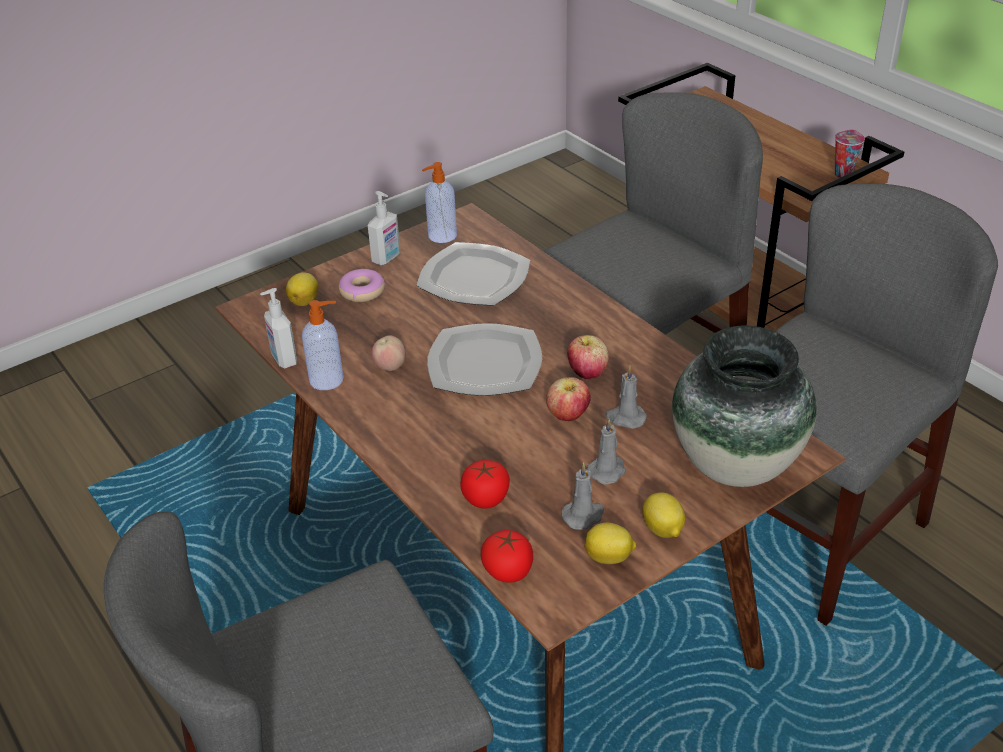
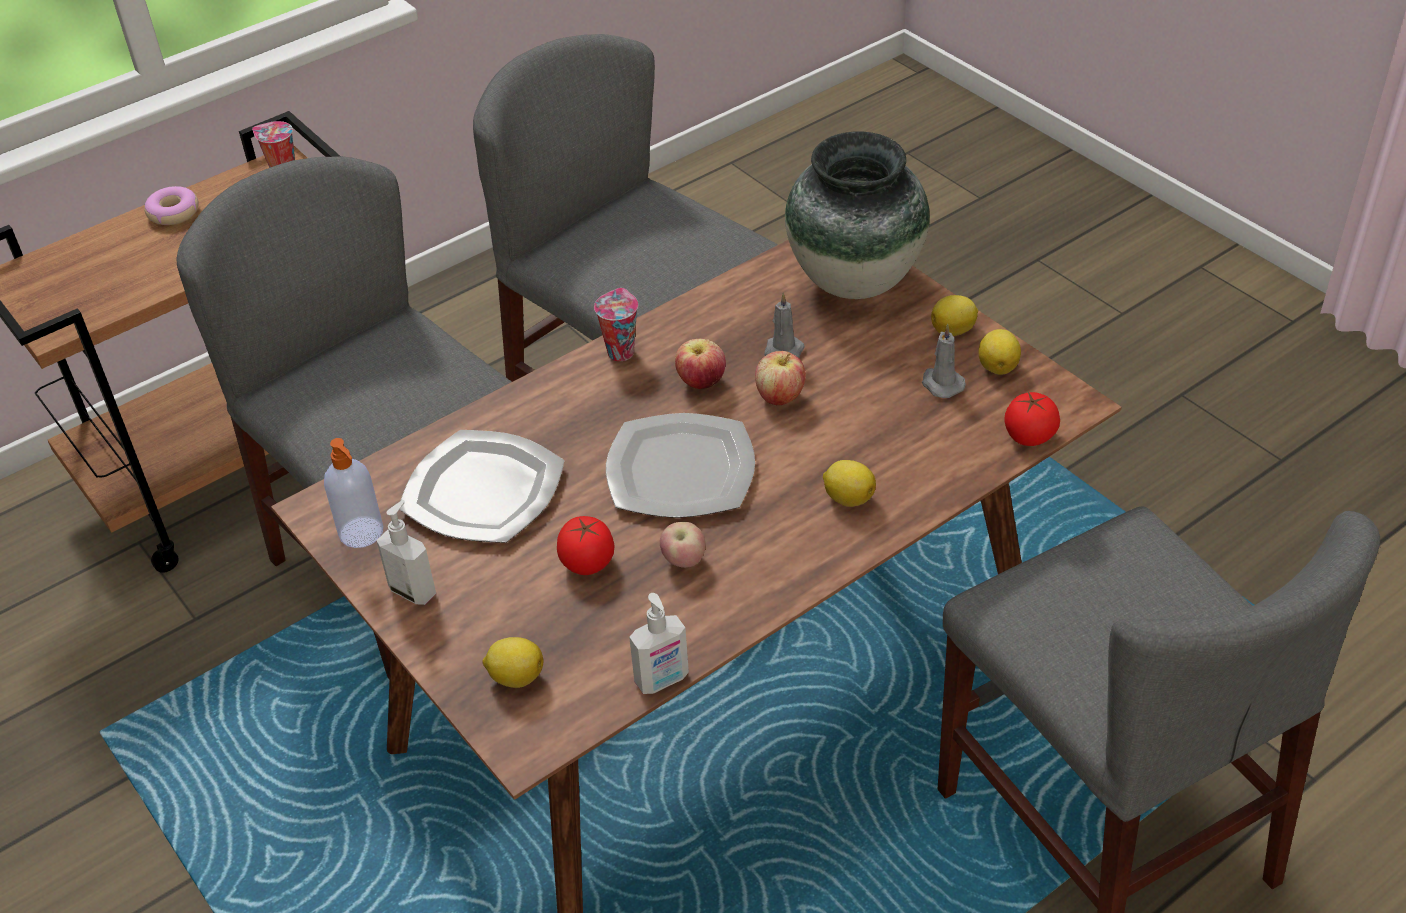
camera: 90 degrees left, 5 degrees up
soap dispenser [302,300,344,390] -> none
donut [339,269,386,302] -> donut moved to [144,186,199,225]
tomato [460,460,510,509] -> tomato moved to [557,516,615,575]
grey candle [587,418,626,485] -> none
none -> cup [594,288,638,361]
none -> lemon [823,460,876,507]

